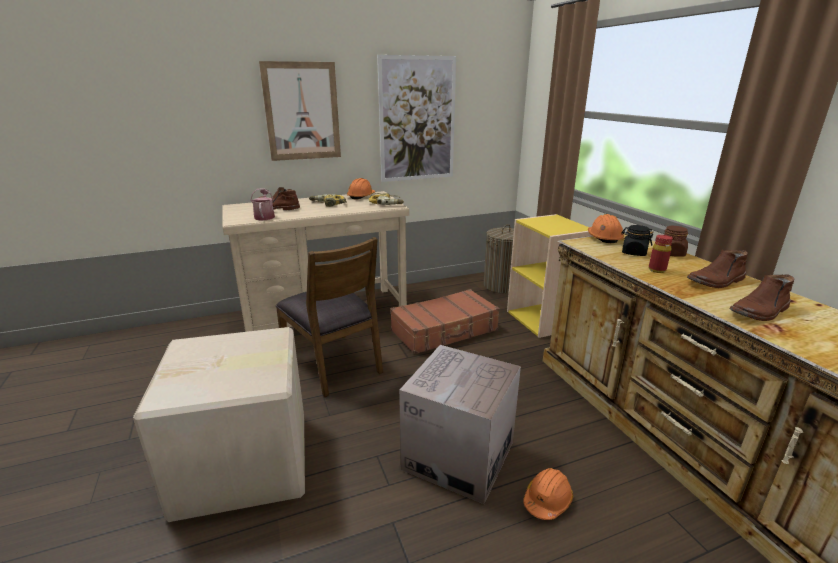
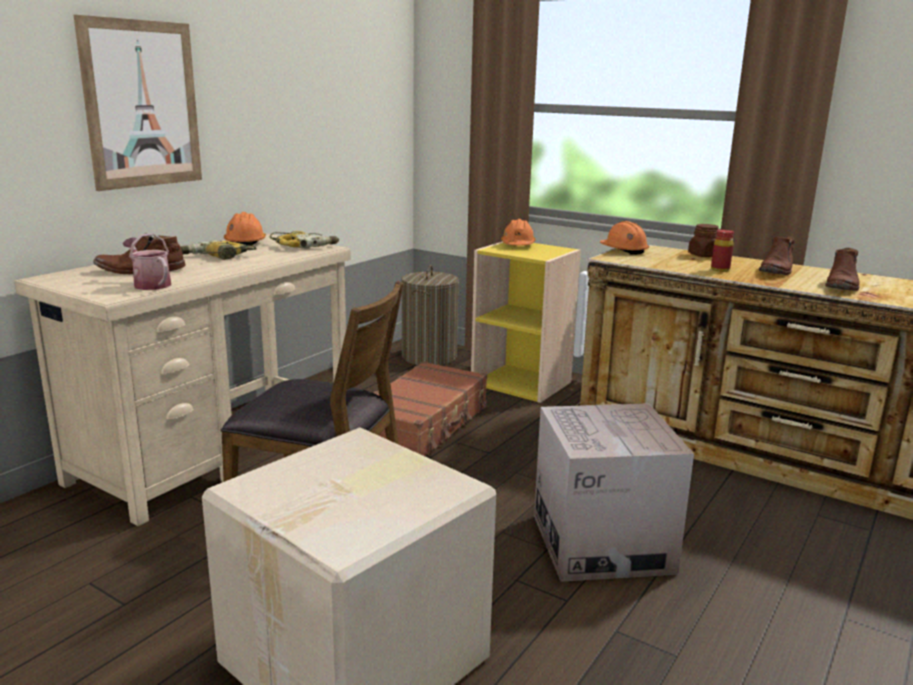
camera: 35 degrees left, 5 degrees down
picture [377,55,456,182] -> none
orange hard hat [523,468,573,520] -> orange hard hat moved to [501,219,536,246]
black jar [621,225,654,256] -> none

